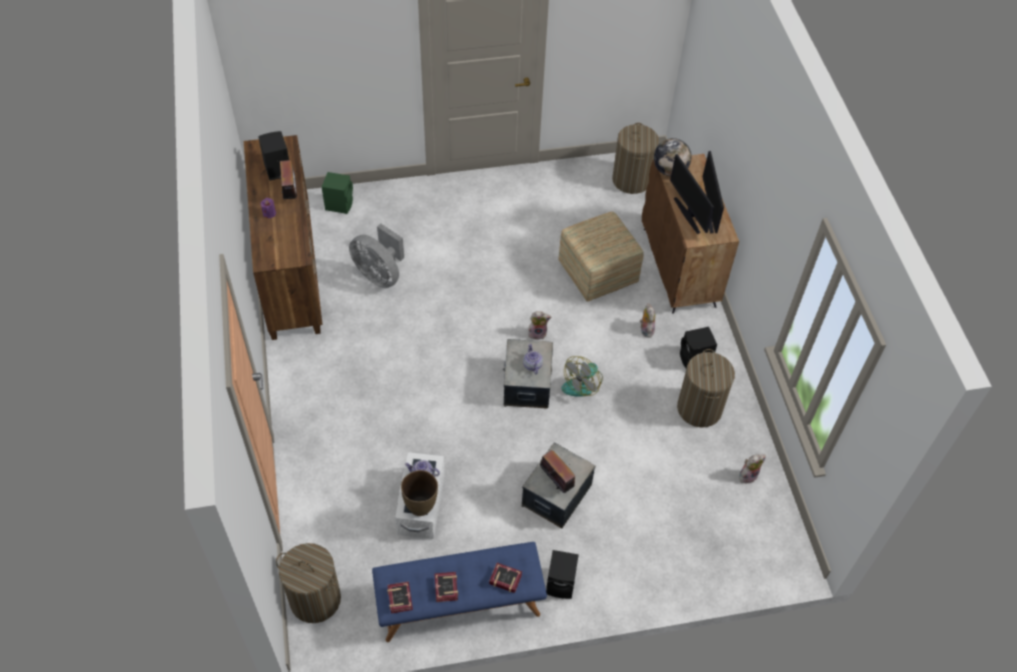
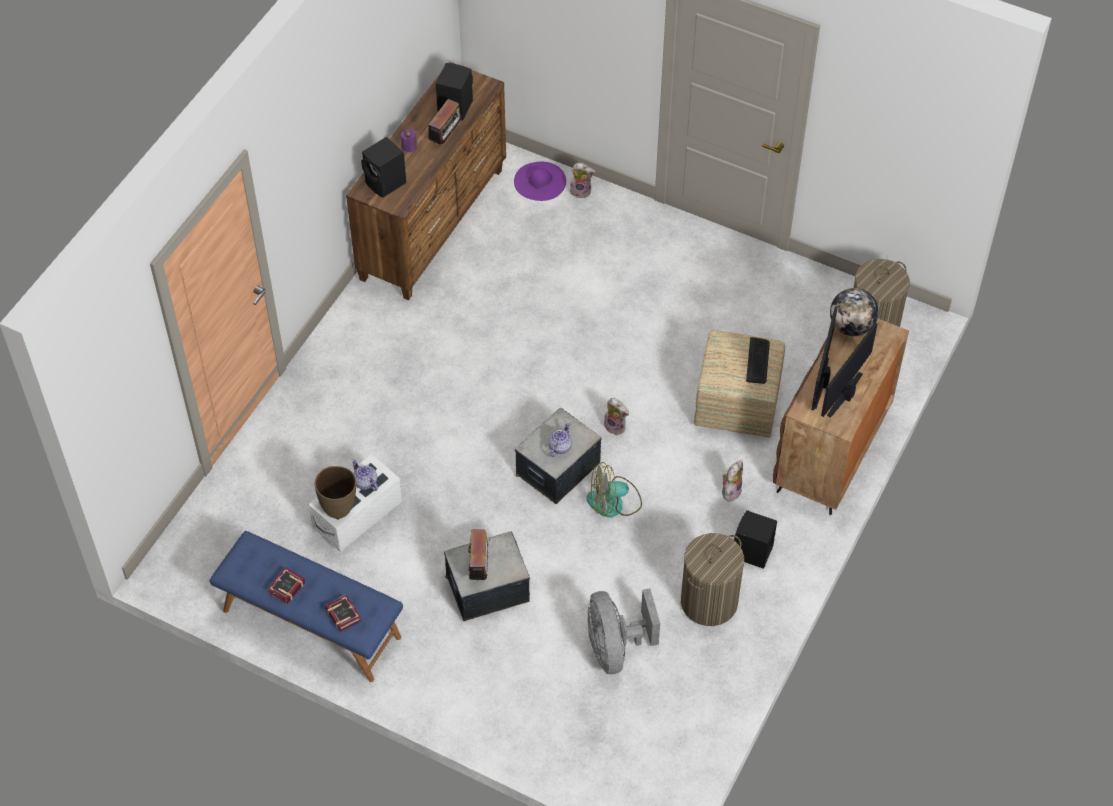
camera: 40 degrees right, 0 degrees up
laundry basket [276,543,341,623] -> none
green speaker [322,172,353,214] -> purple hat [514,162,566,201]
grey fan [349,224,404,288] -> grey fan moved to [588,588,660,674]
book [387,581,413,614] -> none
black speaker [546,550,579,599] -> black speaker moved to [361,137,406,198]
plush toy [739,454,766,483] -> plush toy moved to [570,163,595,198]
none -> keyboard [746,337,770,384]

